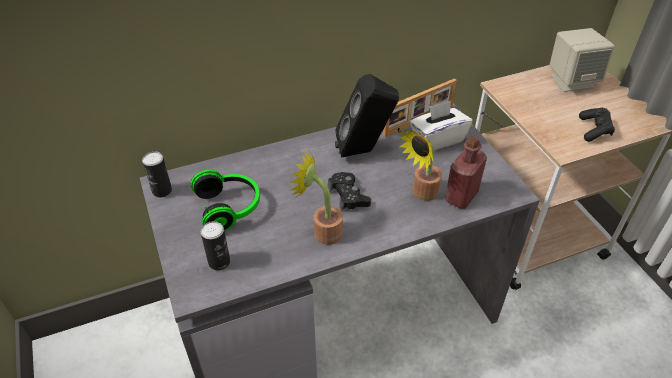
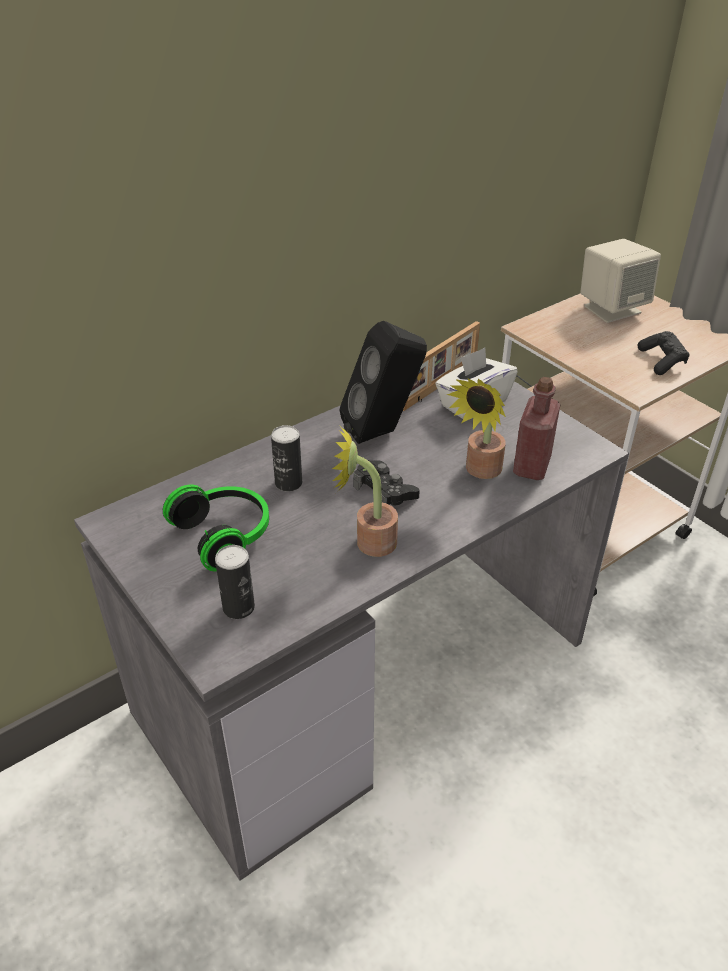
camera: 15 degrees left, 5 degrees down
can [142,151,172,198] -> can moved to [271,425,302,491]

